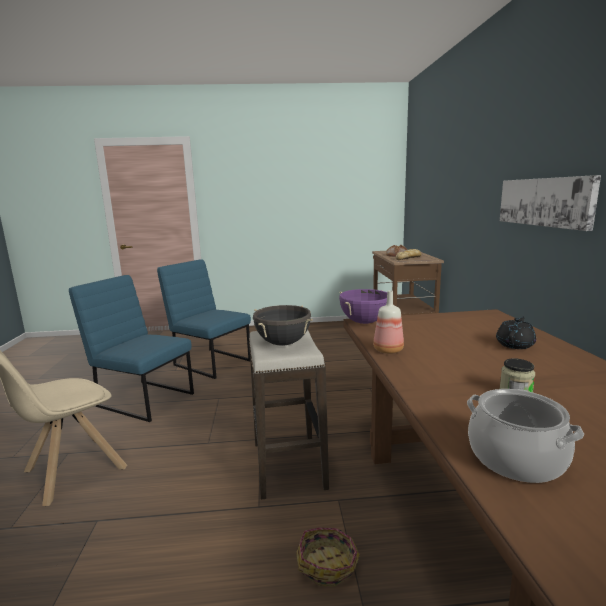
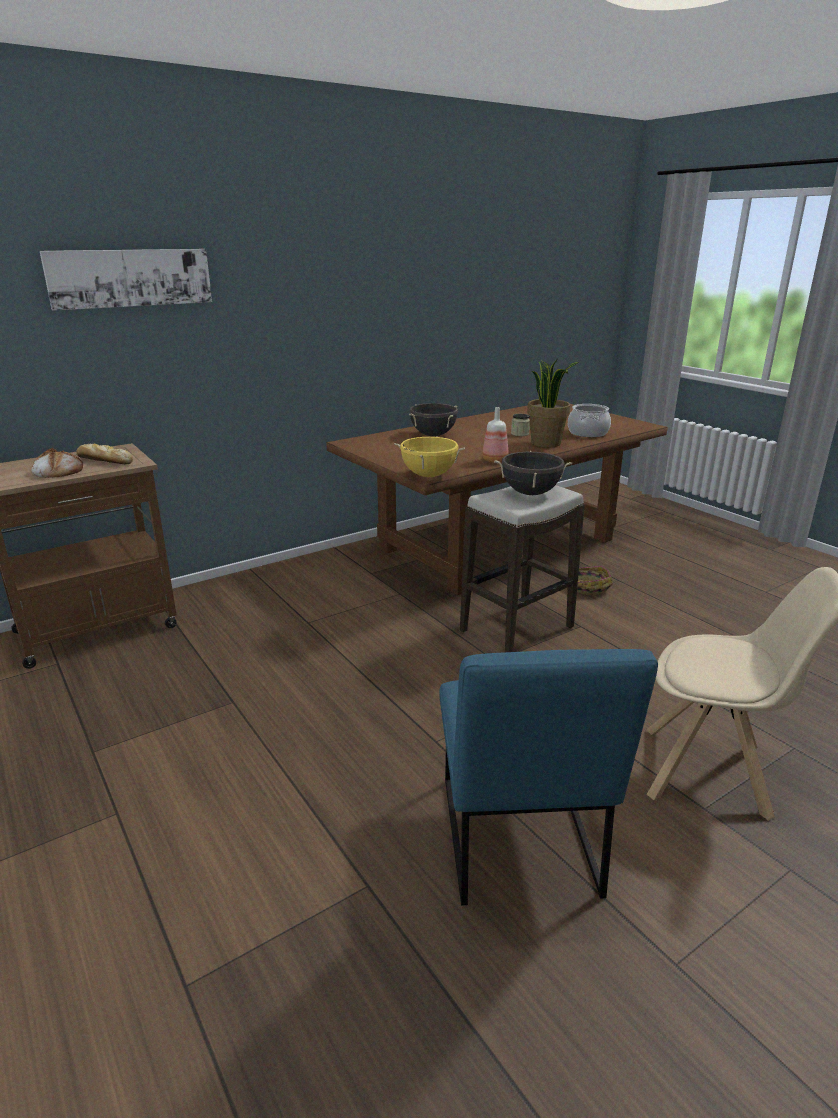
camera: 120 degrees left, 10 degrees up
blue chair [157,259,251,379] -> none
purple cooking pot [339,289,387,324] -> yellow cooking pot [394,436,465,477]
black teapot [496,317,536,349] -> black cooking pot [409,403,458,436]
picture [500,175,601,231] -> picture moved to [40,249,212,311]
none -> potted plant [527,360,579,448]

